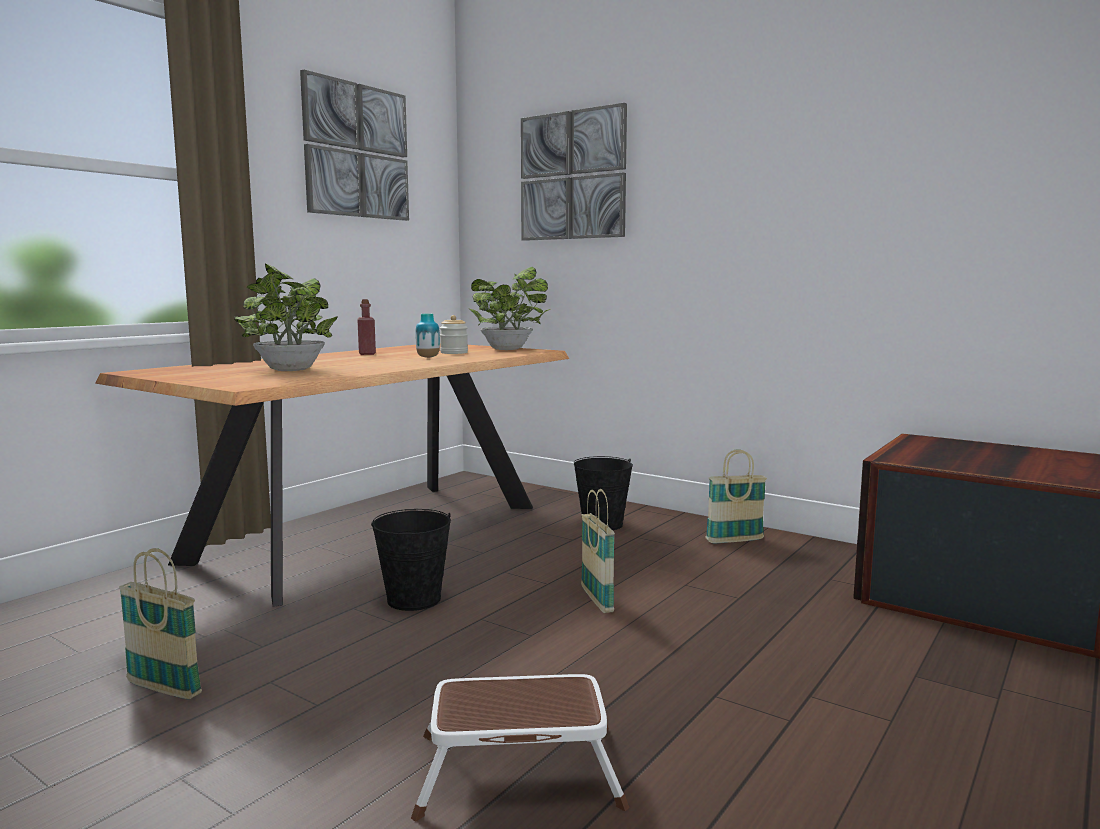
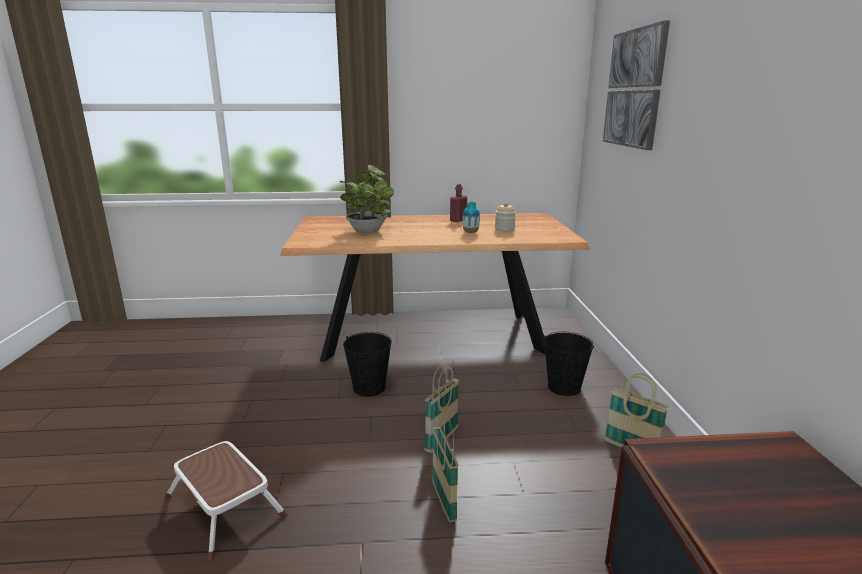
camera: 50 degrees right, 10 degrees up
basket [119,548,202,700] -> basket moved to [432,416,459,522]
picture [300,70,409,221] -> none
potted plant [468,267,550,350] -> none

